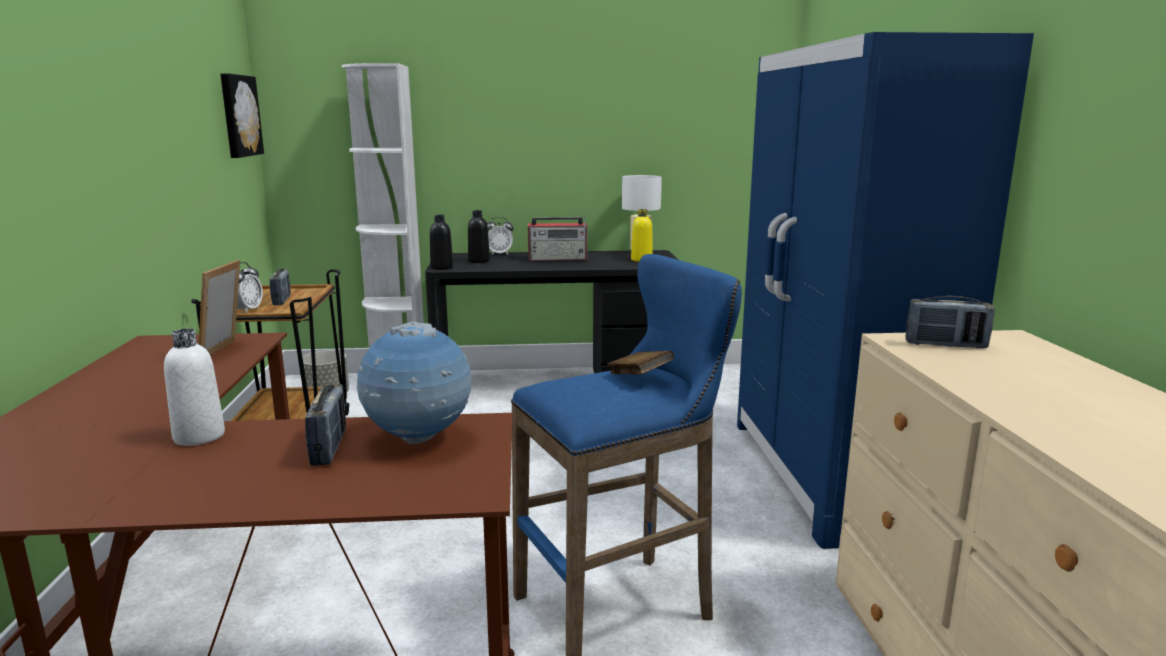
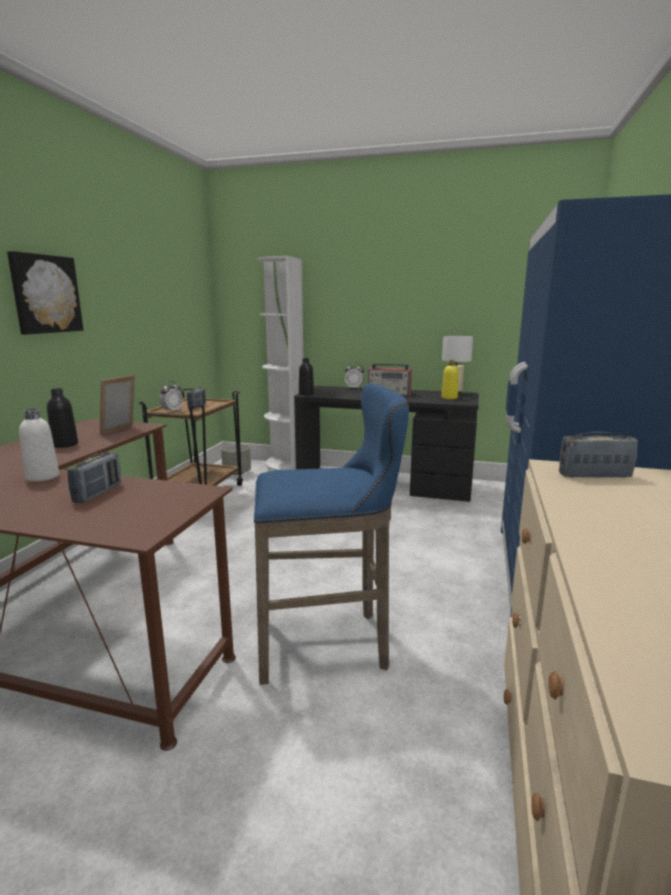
camera: 20 degrees right, 0 degrees up
picture [220,73,264,158] -> picture moved to [7,251,83,334]
globe [357,321,471,444] -> none
black bottle [468,210,490,263] -> black bottle moved to [47,388,78,448]
brown book [607,351,674,375] -> none
radio [906,296,995,349] -> radio turned 150 degrees clockwise [559,431,638,478]

